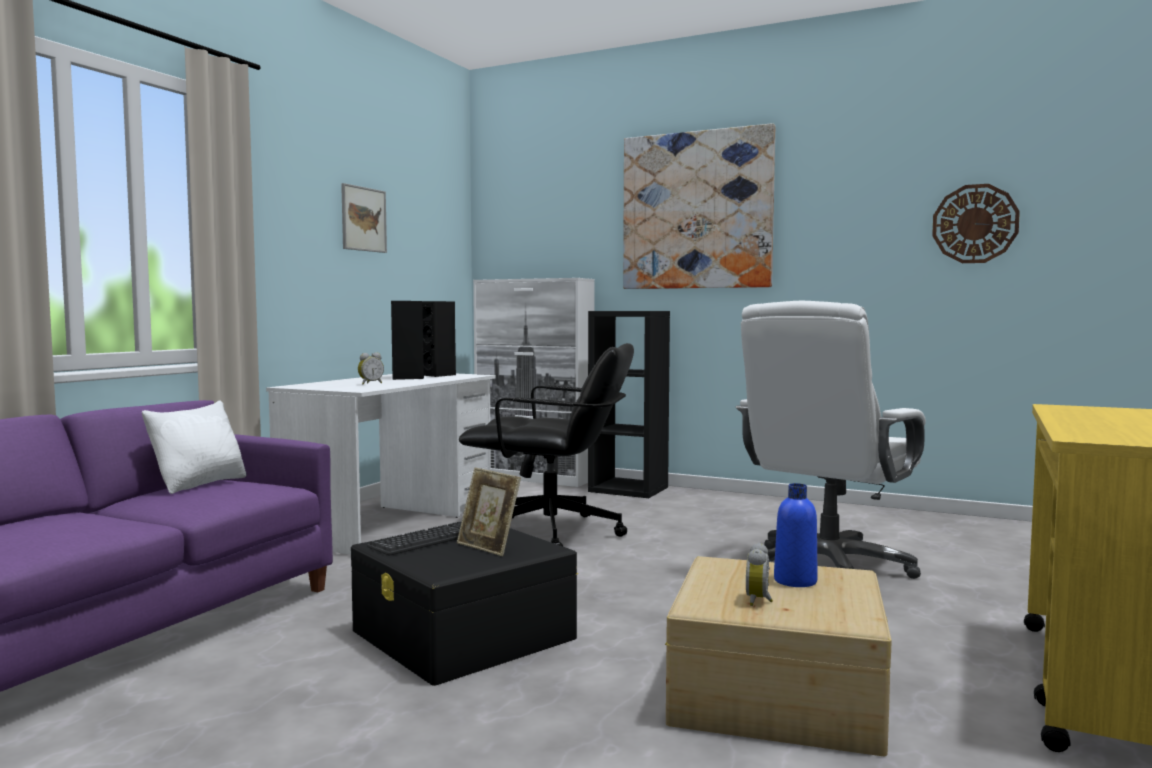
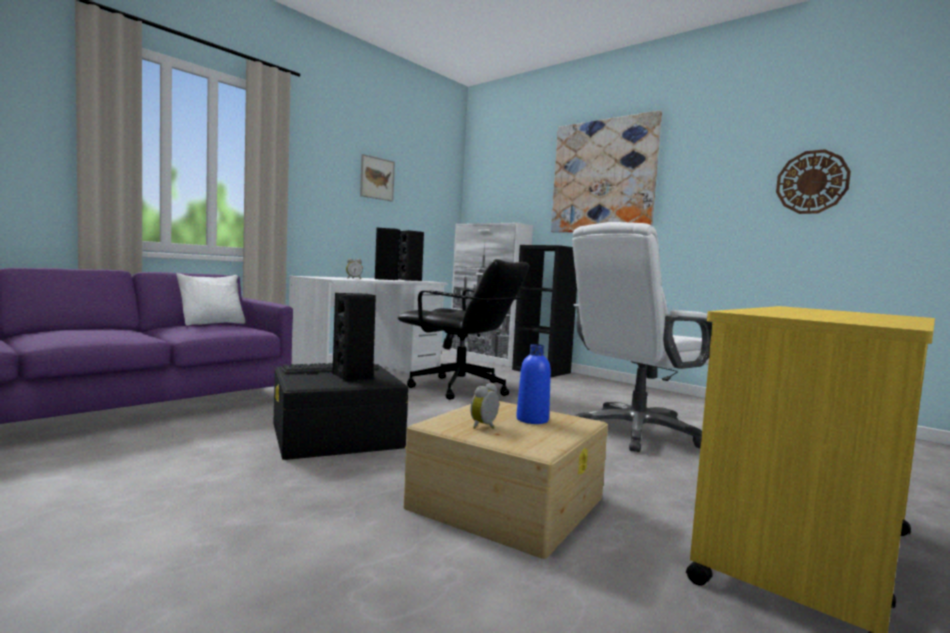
camera: 15 degrees right, 0 degrees up
picture frame [457,467,521,556] -> black speaker [332,293,376,382]

